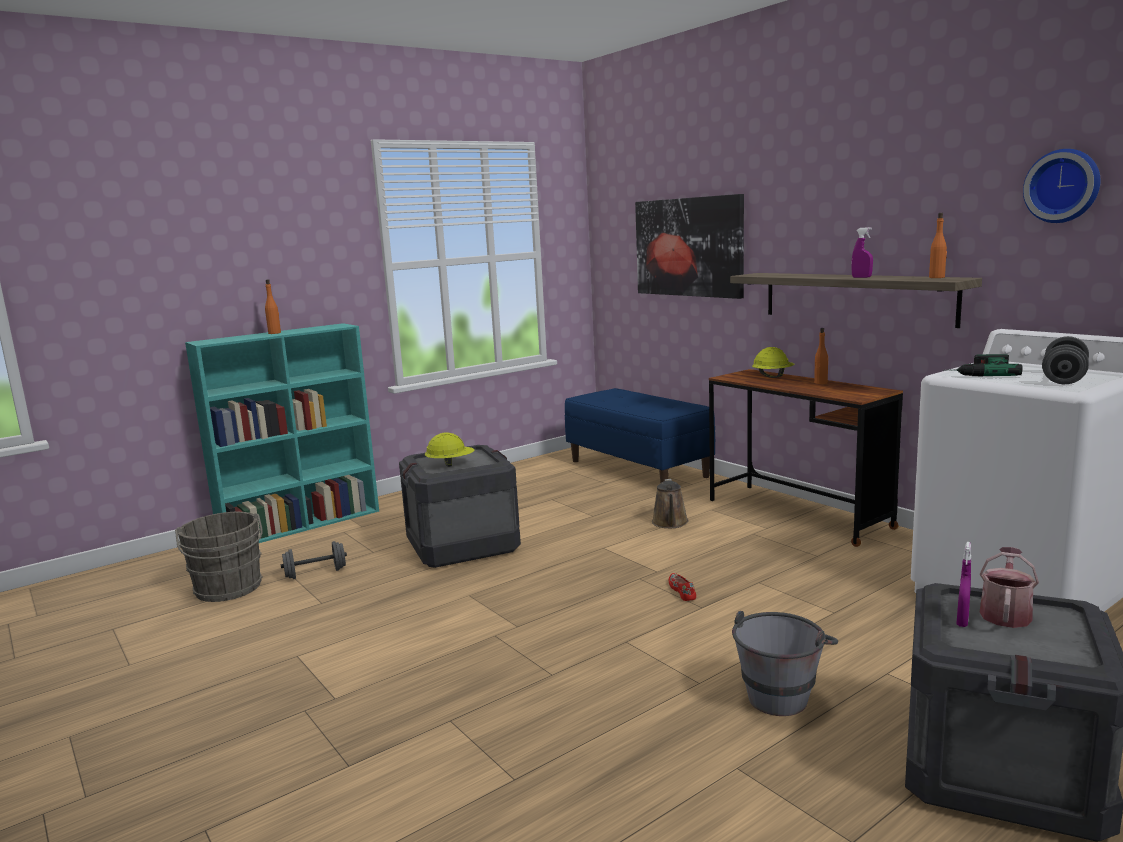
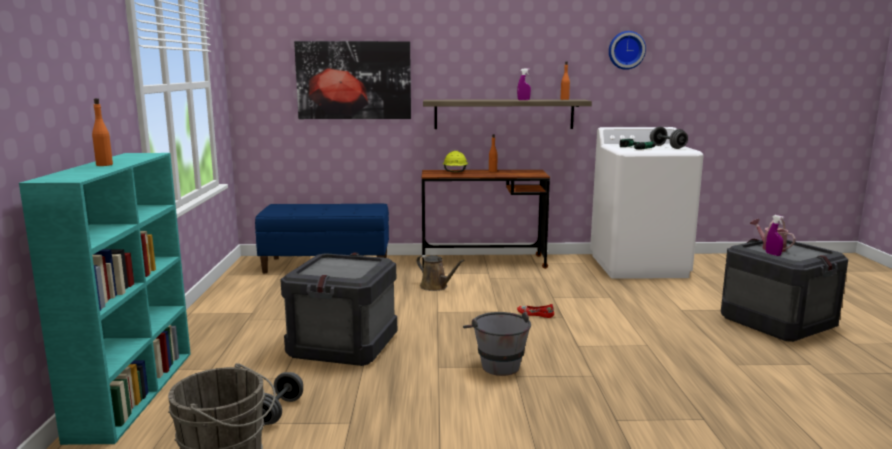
camera: 55 degrees left, 0 degrees up
yellow hard hat [425,432,475,467] -> none
grey bucket [732,611,838,716] -> grey bucket moved to [463,311,531,376]

